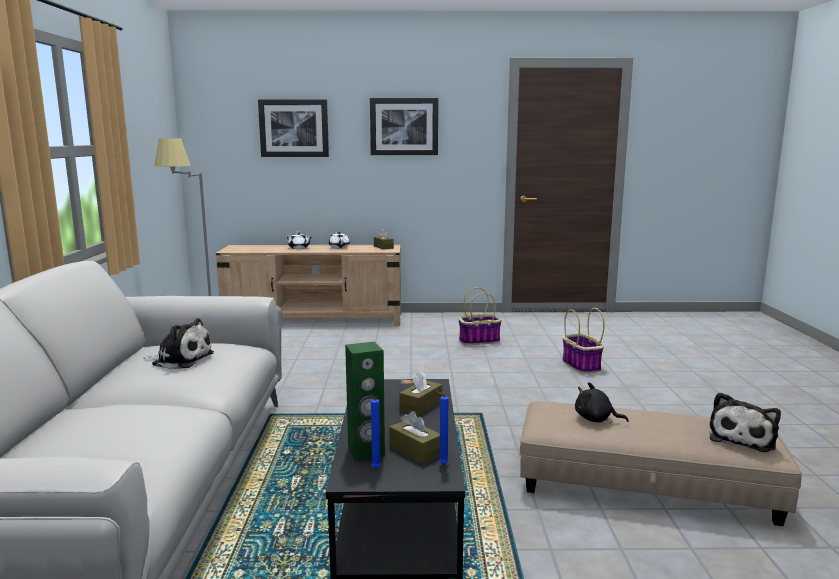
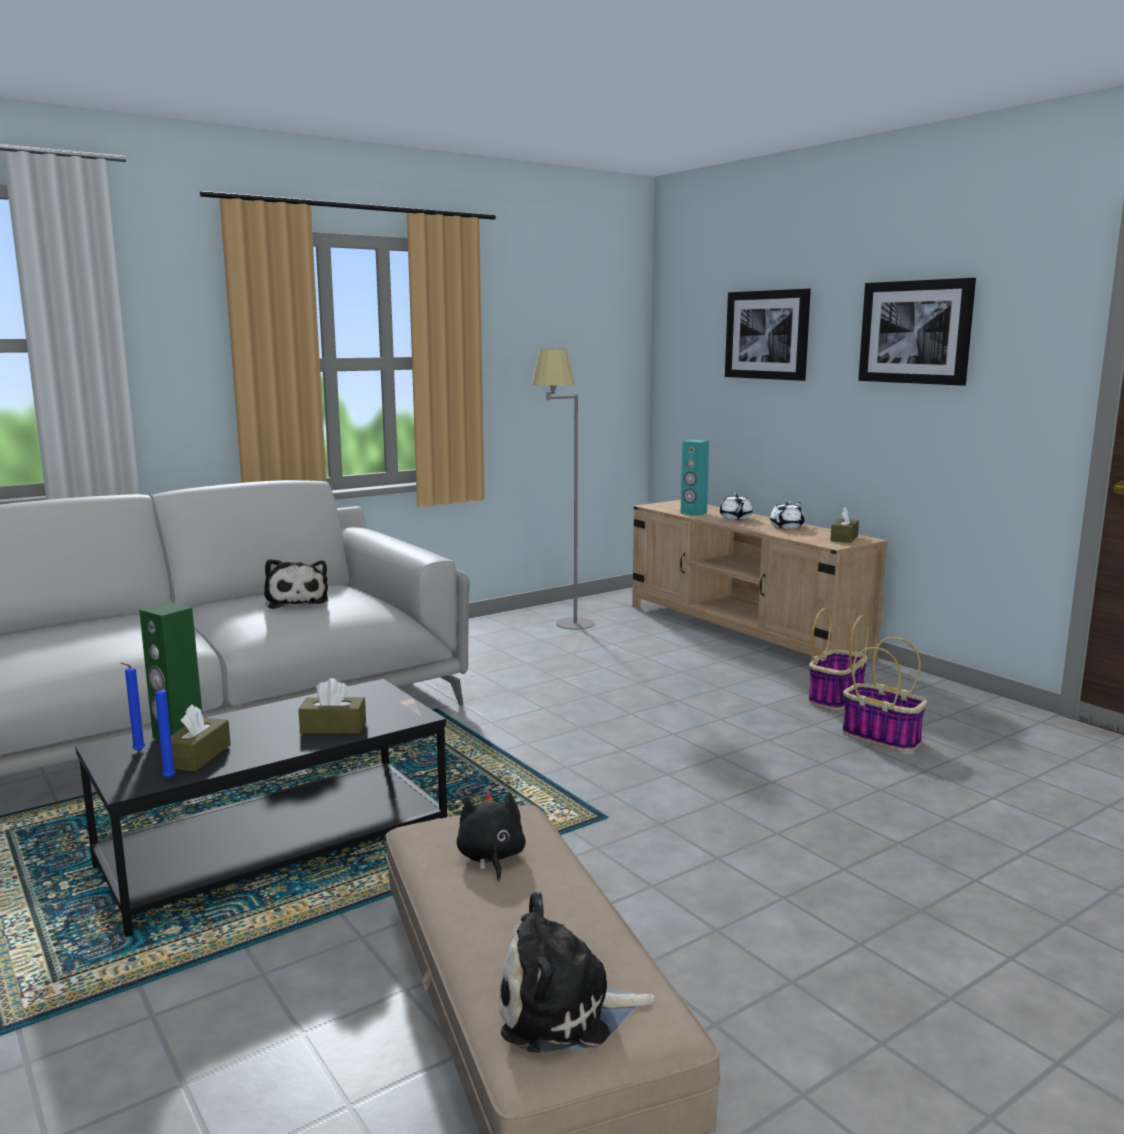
camera: 55 degrees right, 0 degrees up
basket [562,308,604,374] -> basket moved to [809,608,869,710]
none -> turquoise speaker [680,440,709,516]

